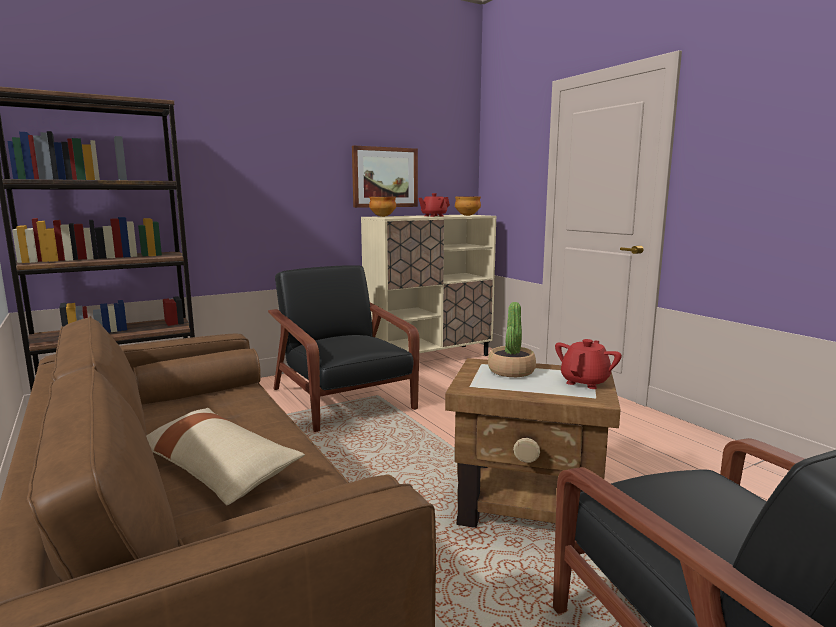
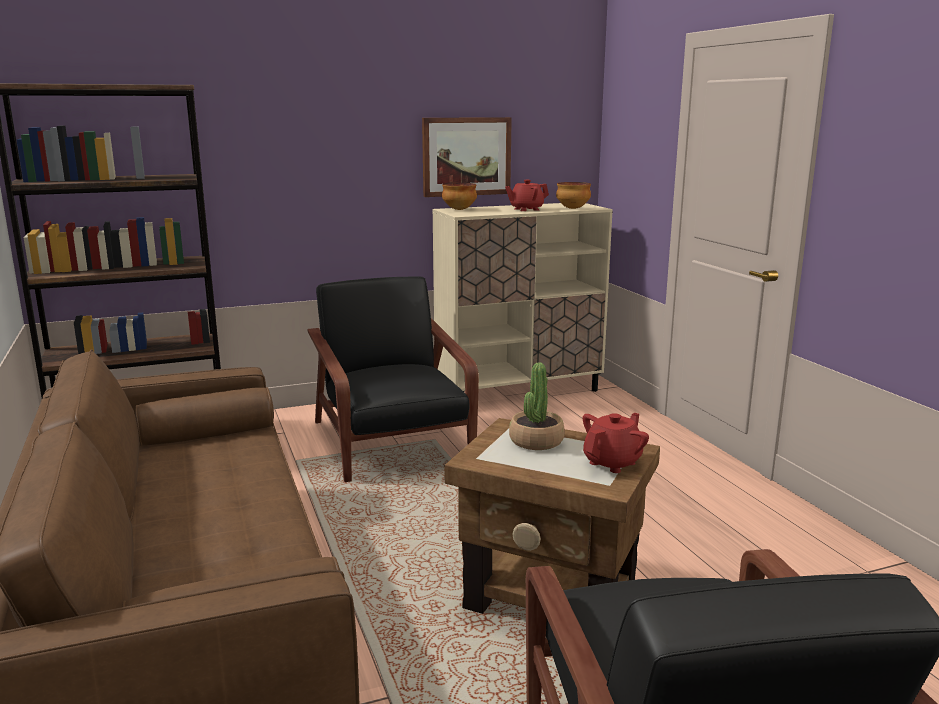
camera: 10 degrees right, 5 degrees up
beige pillow [146,408,305,505] -> none

